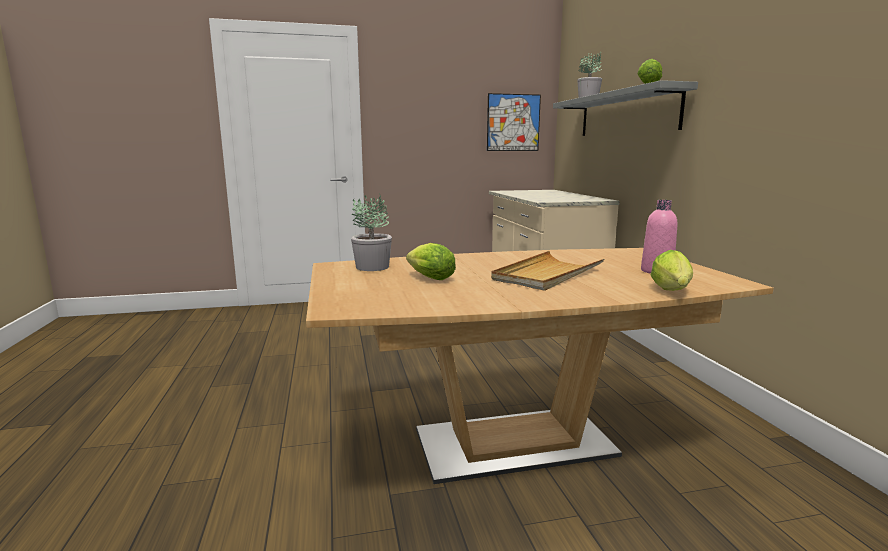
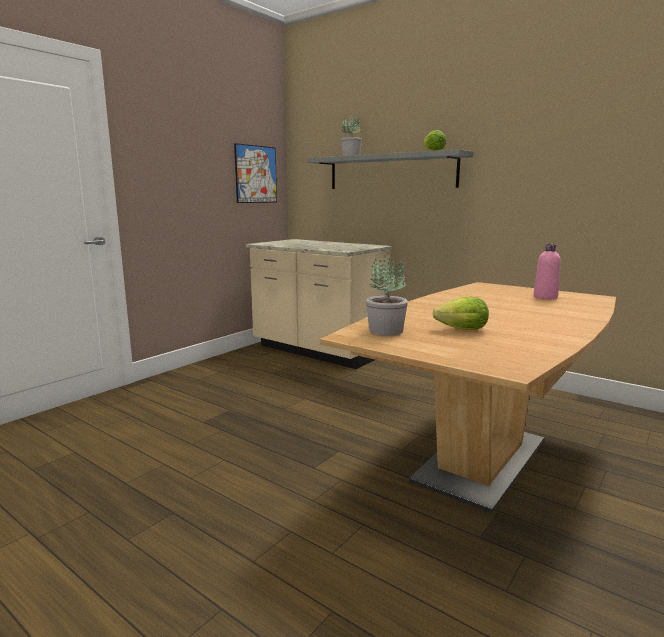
camera: 40 degrees left, 0 degrees up
beige tray [491,251,604,291] -> none
lettuce [651,250,693,291] -> none

